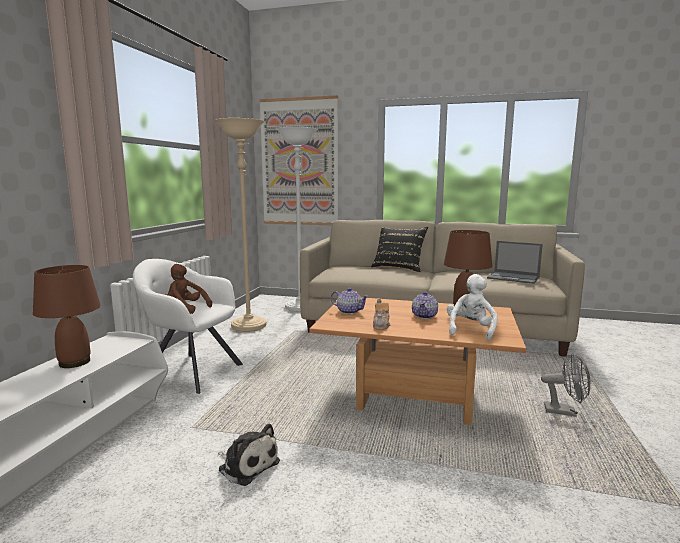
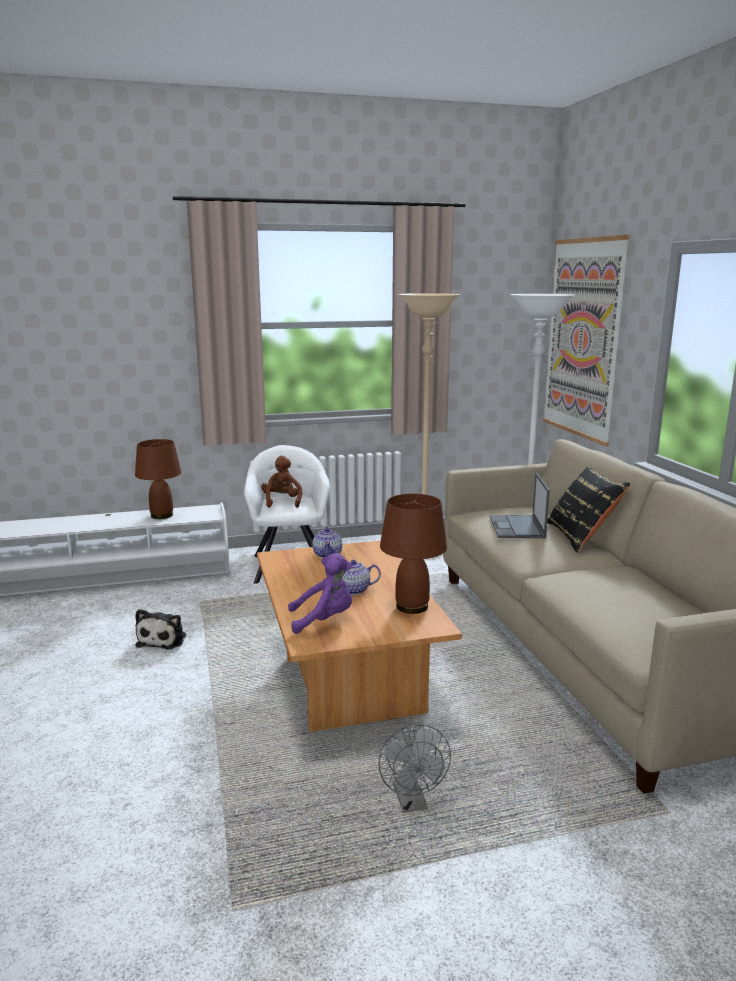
camera: 60 degrees right, 5 degrees up
teapot [373,298,391,330] -> none
white plush toy [447,274,498,341] -> purple plush toy [288,553,352,634]
laptop [487,241,543,284] -> laptop moved to [490,473,550,538]

